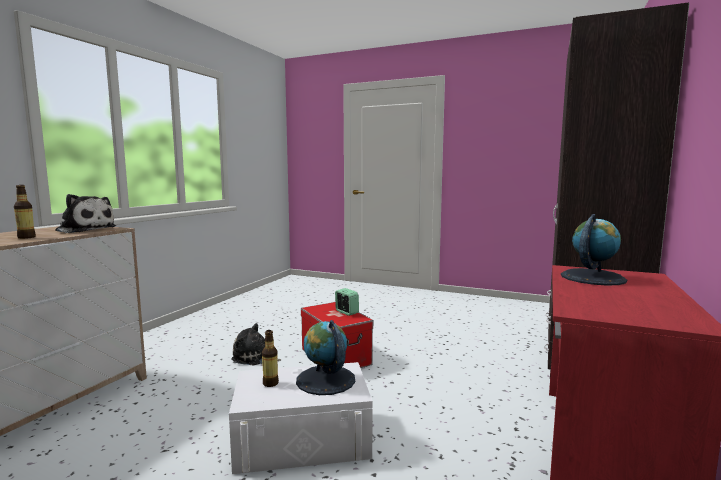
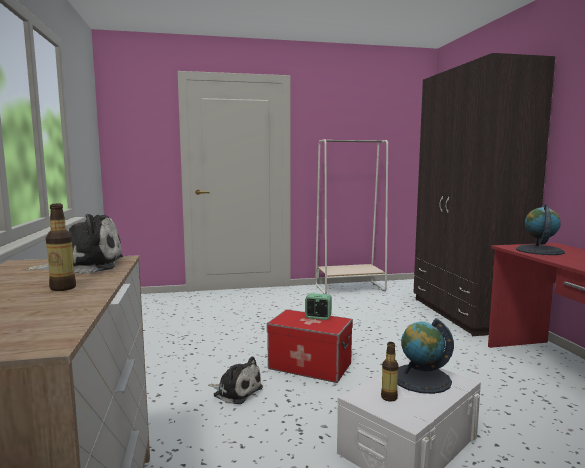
camera: 35 degrees left, 0 degrees up
plush toy [231,323,281,365] -> plush toy turned 135 degrees counterclockwise [208,357,263,404]
none -> clothes rack [315,139,388,294]

